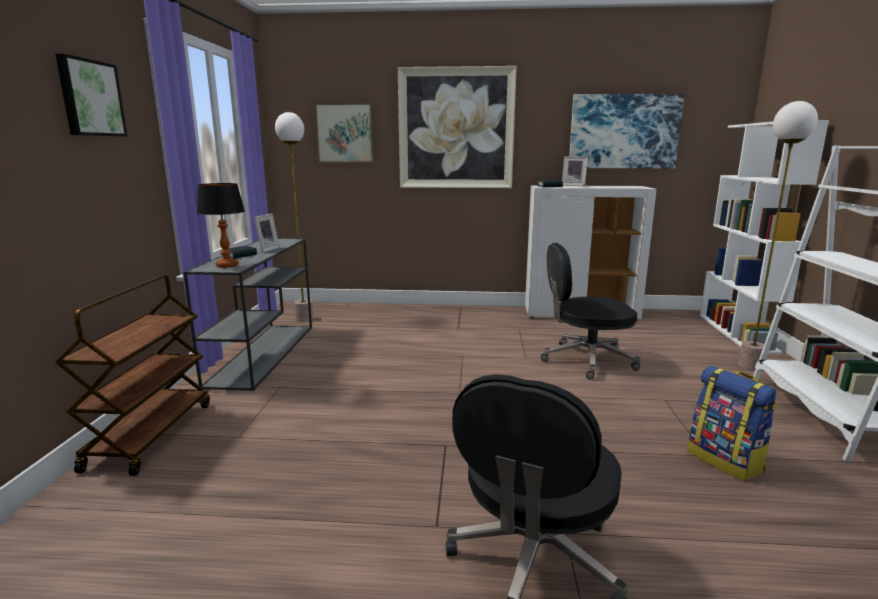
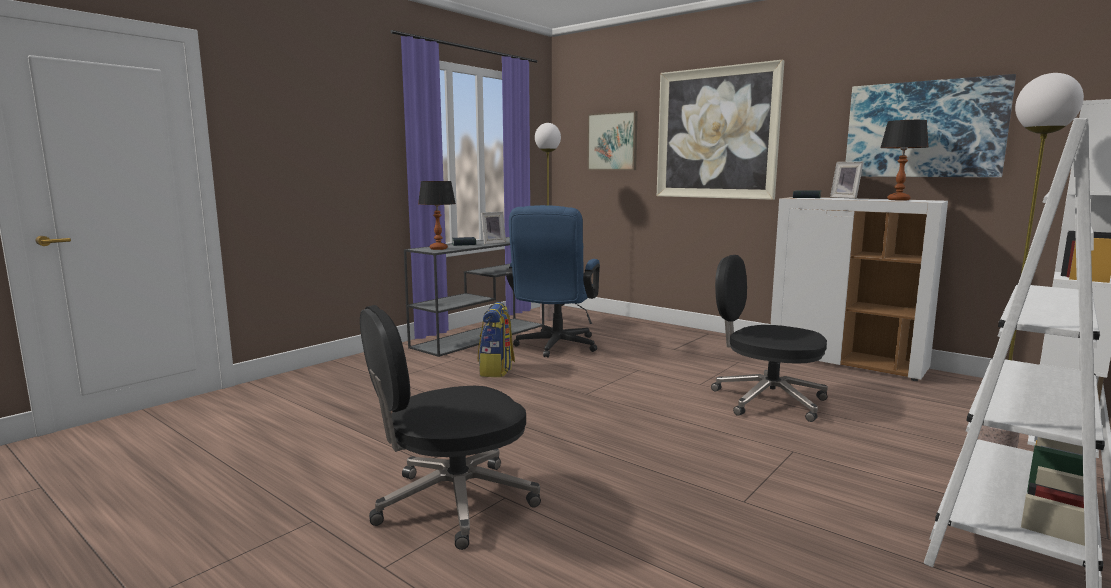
camera: 35 degrees right, 5 degrees down
picture [55,54,127,136] -> none
brown cart [55,275,210,476] -> none
backpack [687,366,777,481] -> backpack moved to [478,302,515,377]
none -> blue office chair [506,205,600,358]
none -> table lamp [880,120,929,201]

